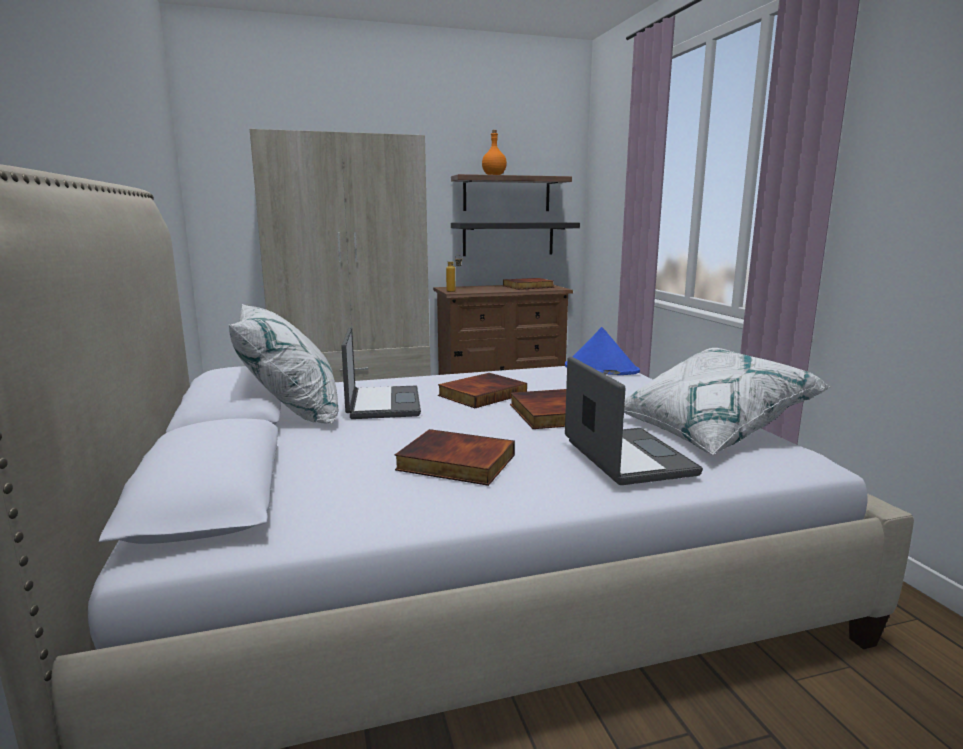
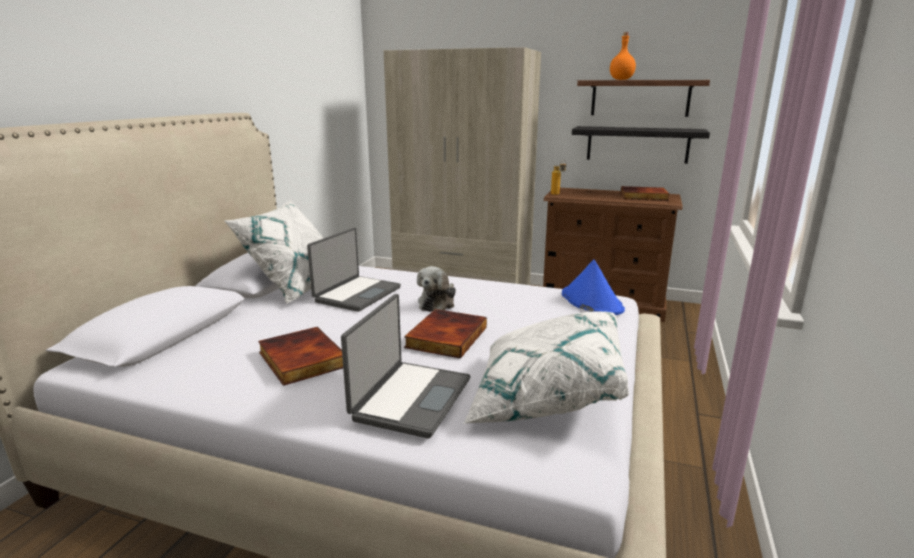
camera: 35 degrees right, 5 degrees up
book [438,373,527,408] -> plush toy [417,266,456,312]

